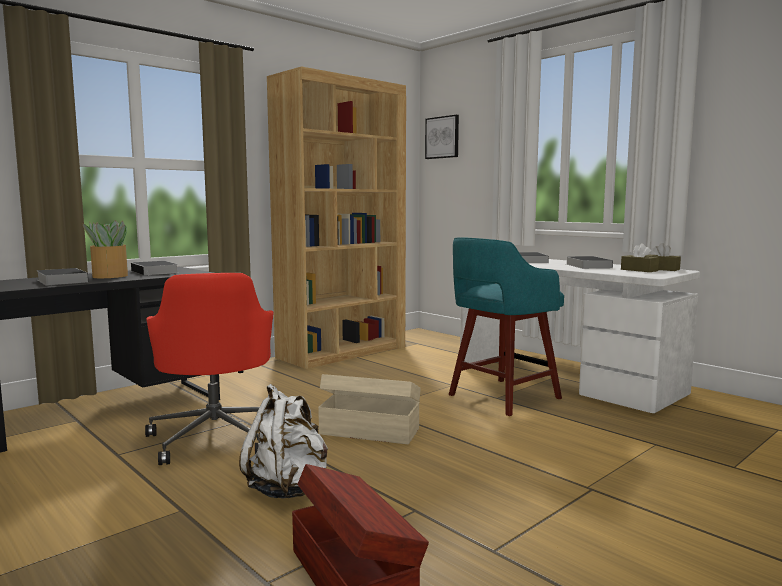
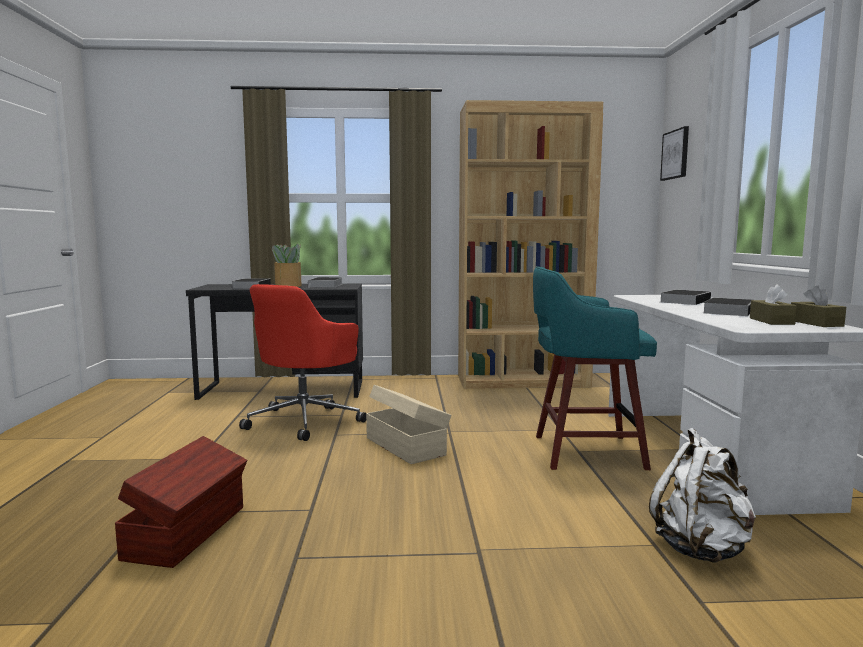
camera: 40 degrees right, 0 degrees up
white backpack [239,384,328,499] -> white backpack moved to [649,428,756,563]

